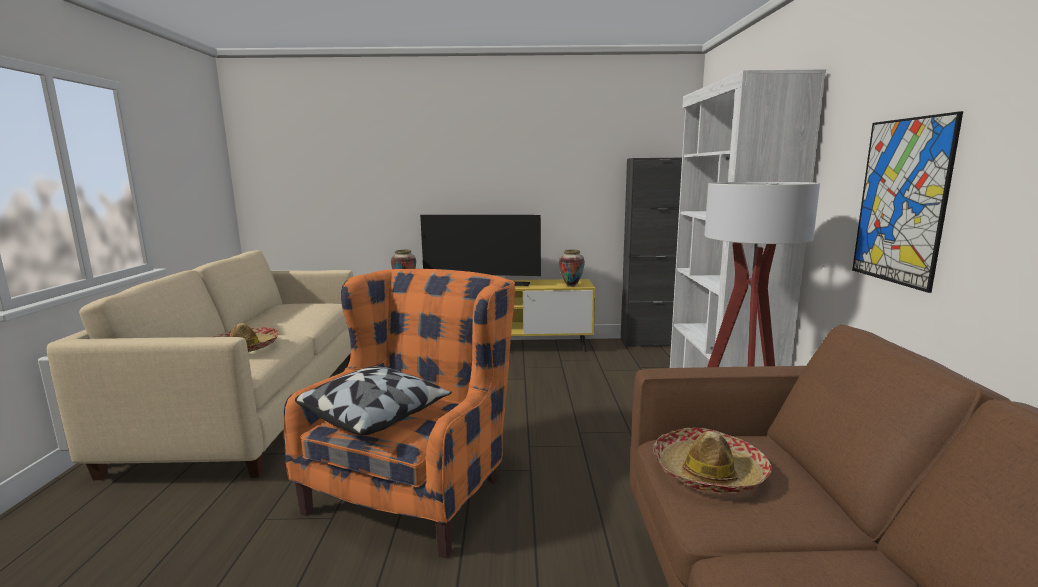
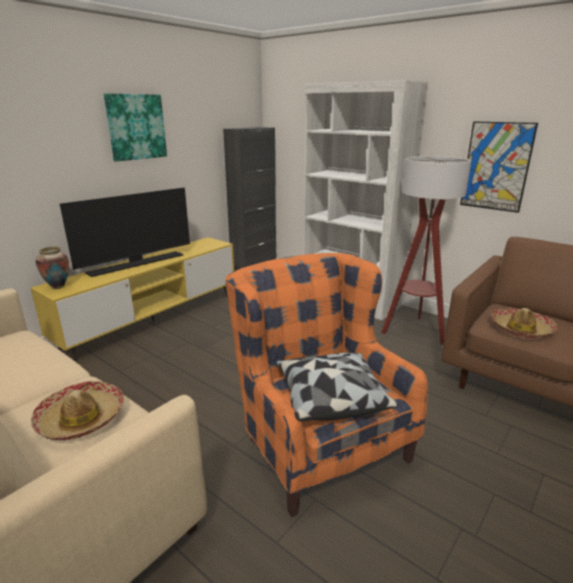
camera: 50 degrees left, 10 degrees up
vase [559,250,585,287] -> none
none -> picture [104,93,167,162]

